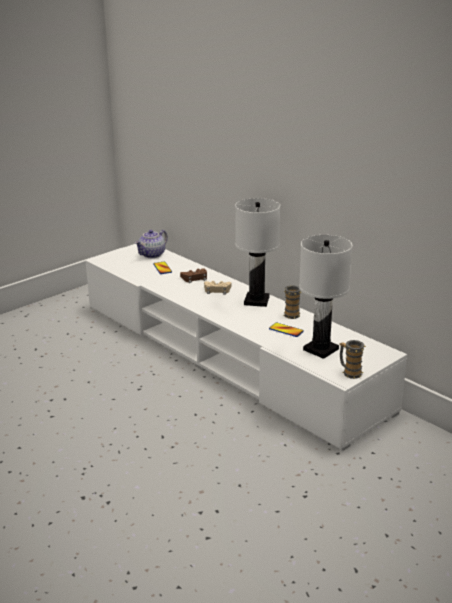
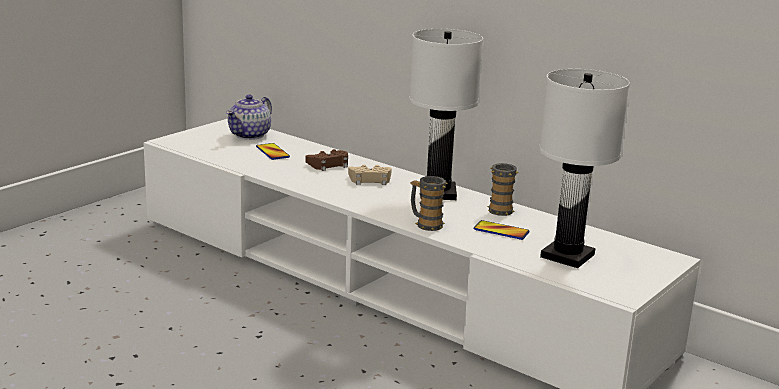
camera: 10 degrees left, 5 degrees down
mug [340,340,366,379] -> mug moved to [410,176,448,231]

